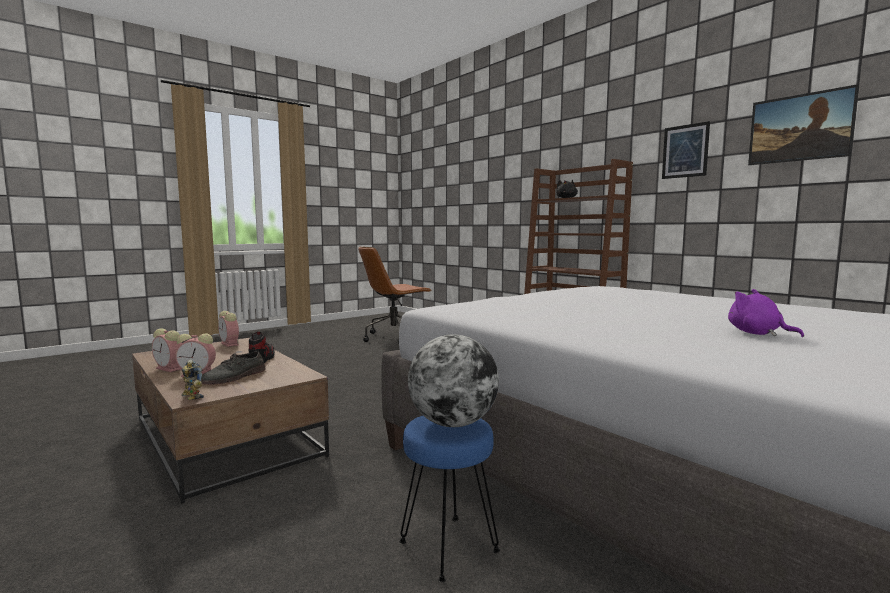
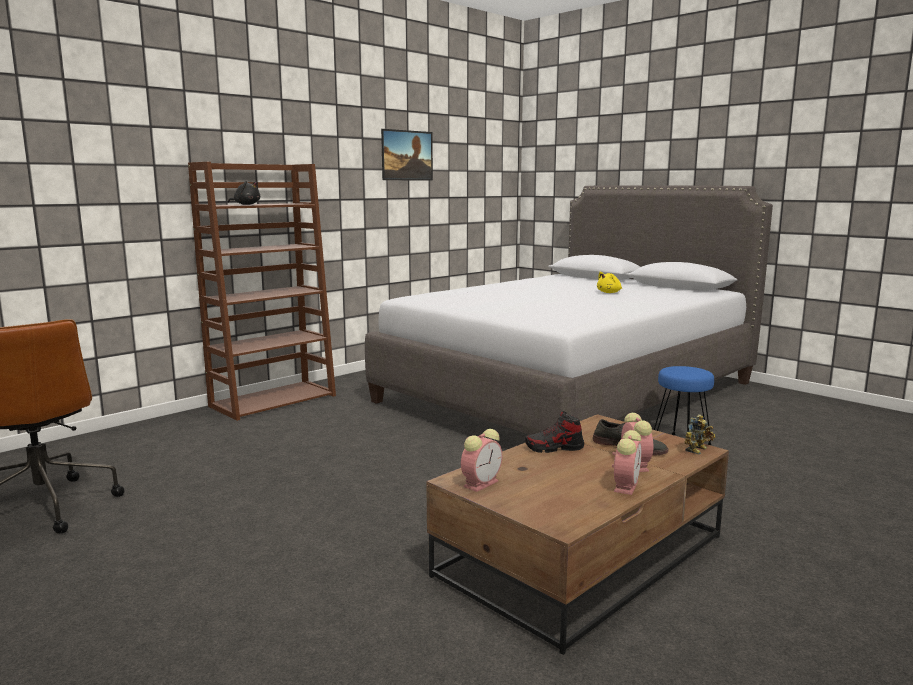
camera: 95 degrees left, 5 degrees up
globe [408,334,499,427] -> none
picture [662,121,710,179] -> none
purple plush toy [728,289,804,337] -> yellow plush toy [597,272,622,293]

